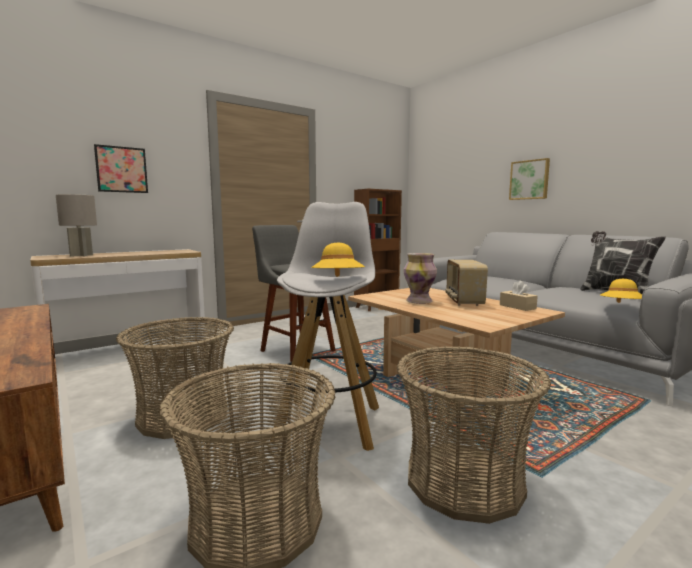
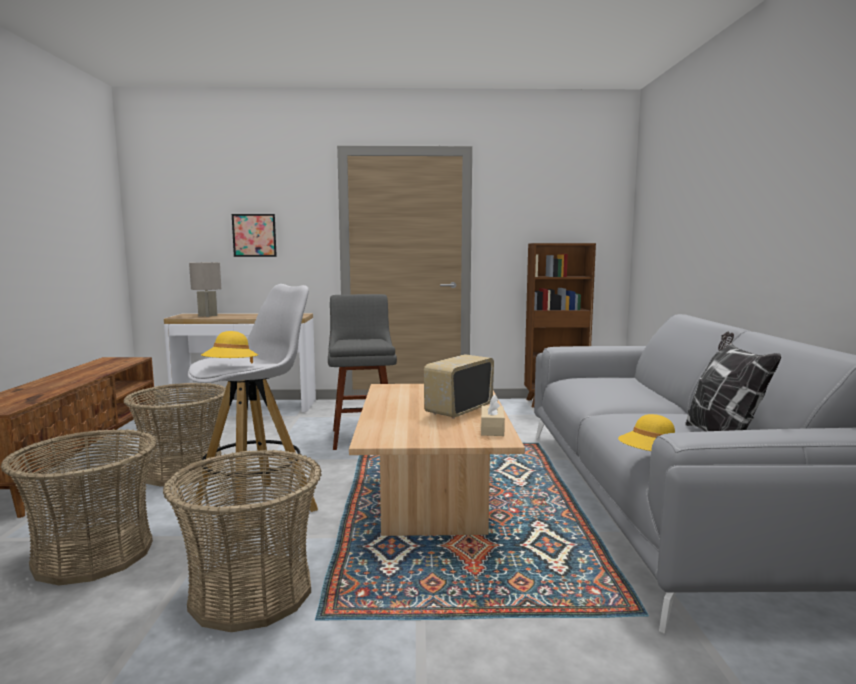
camera: 35 degrees right, 0 degrees up
vase [404,253,437,304] -> none
picture [509,158,550,200] -> none

